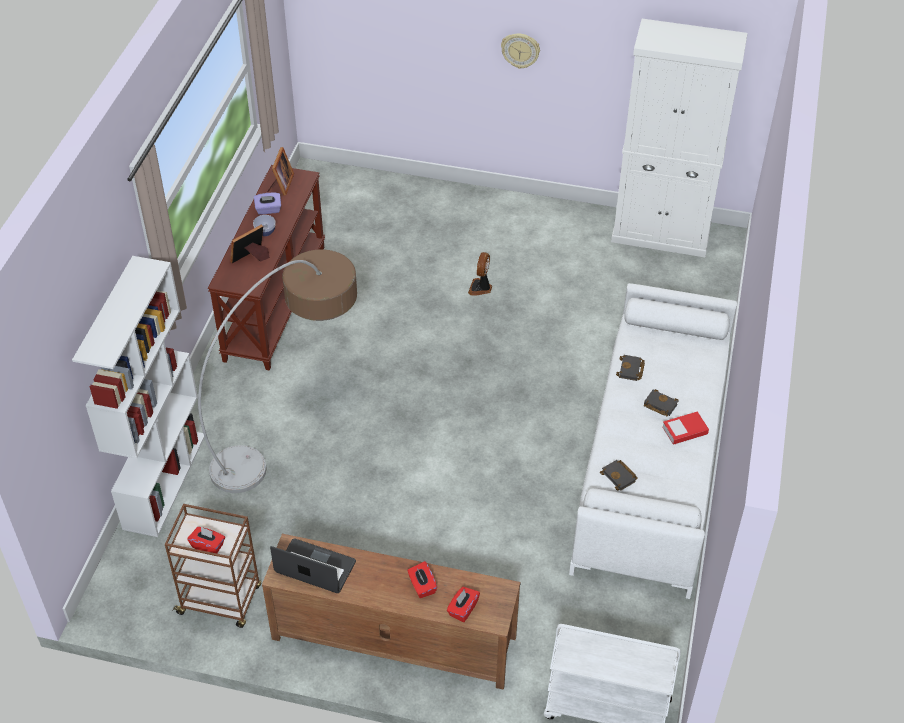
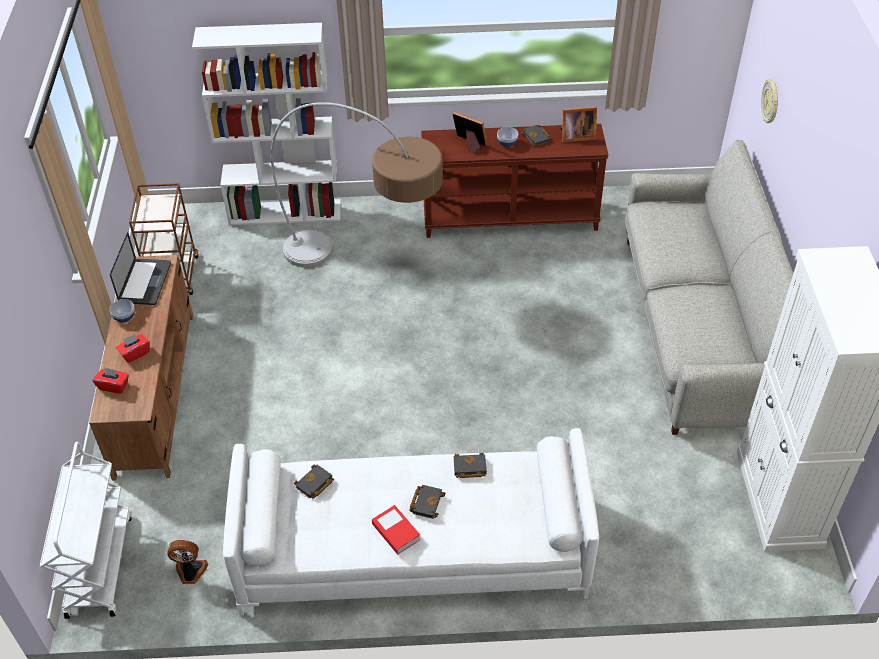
camera: 75 degrees right, 0 degrees up
red tissue box [188,527,225,553] -> none
purple tissue box [254,193,281,215] -> black book [521,125,552,146]
fan [468,252,492,296] -> fan moved to [167,540,208,584]
wall clock [501,34,540,69] -> wall clock moved to [761,79,778,123]
none -> bowl [109,299,135,323]
none -> grey sofa [625,140,793,435]

